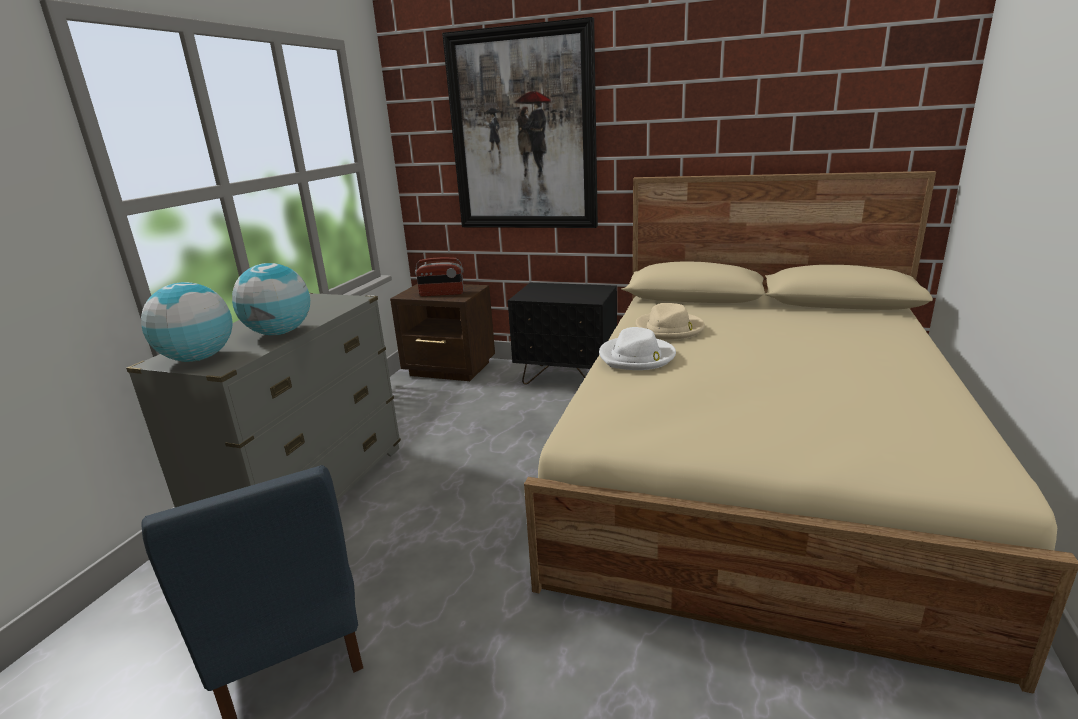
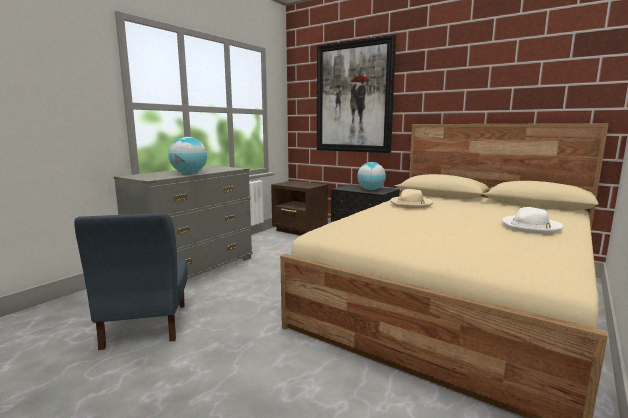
camera: 15 degrees right, 10 degrees down
globe [141,282,232,362] -> globe moved to [357,162,386,190]
radio [415,257,464,296] -> none
white hat [599,327,676,370] -> white hat moved to [502,207,563,234]

